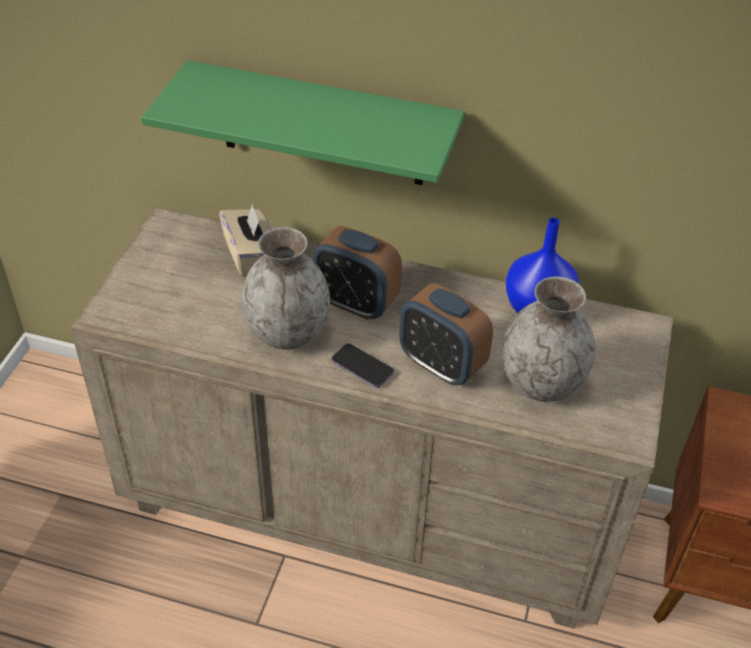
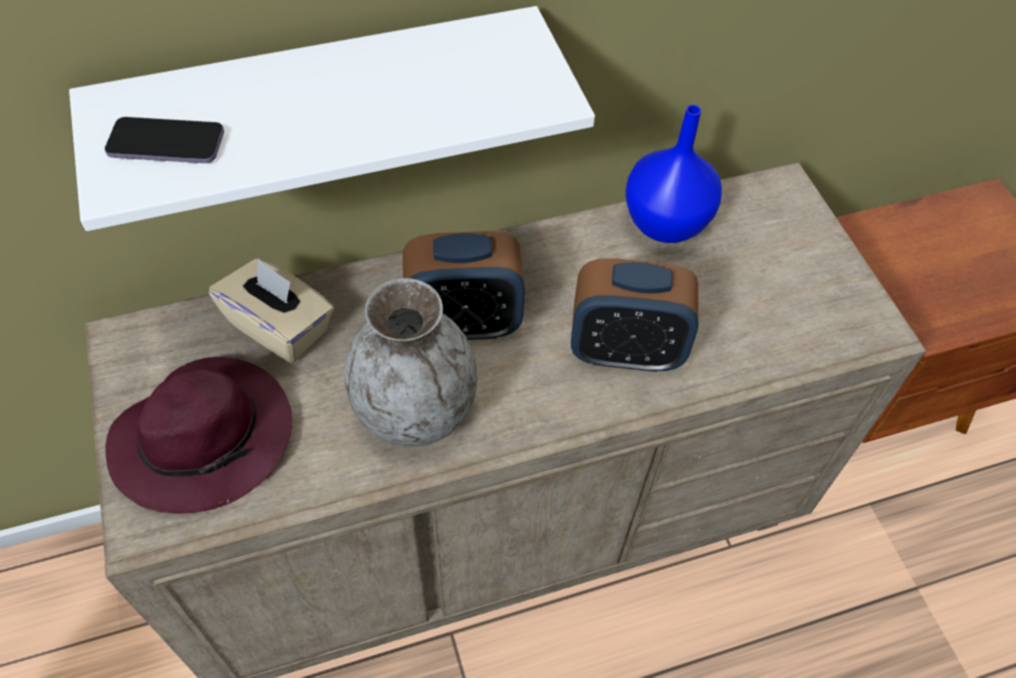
camera: 35 degrees left, 10 degrees up
green shelf [141,60,465,185] -> white shelf [69,6,595,231]
phone [331,343,394,388] -> phone moved to [105,117,224,163]
grey vase [502,277,595,402] -> none
none -> purple hat [105,357,292,513]

